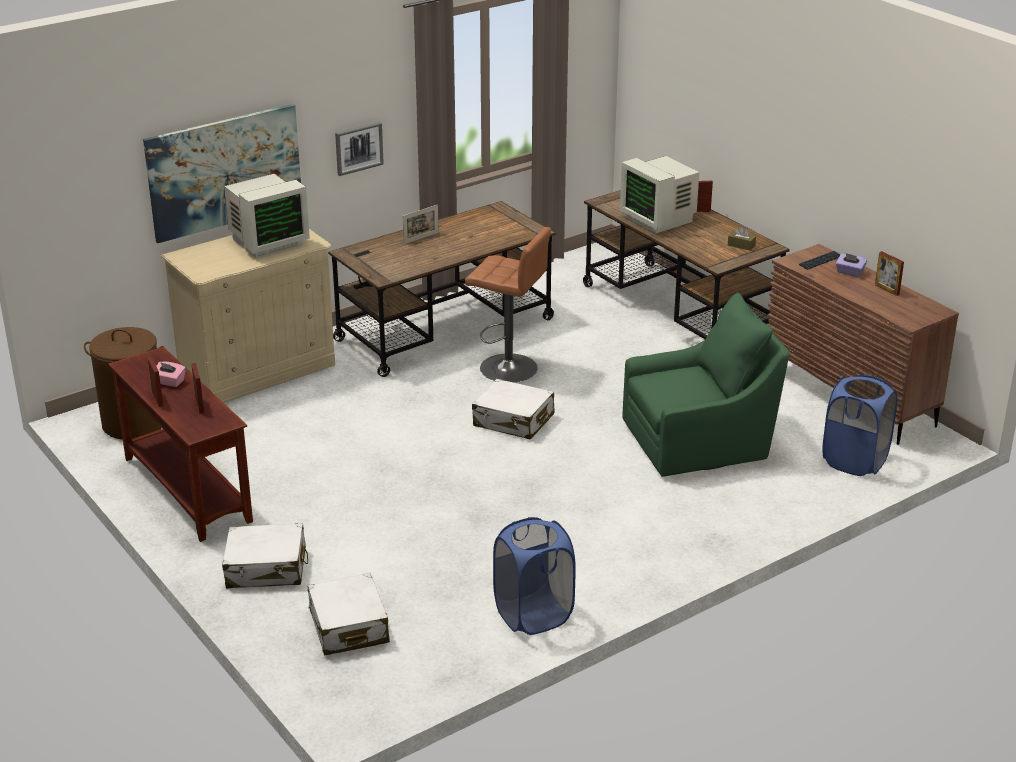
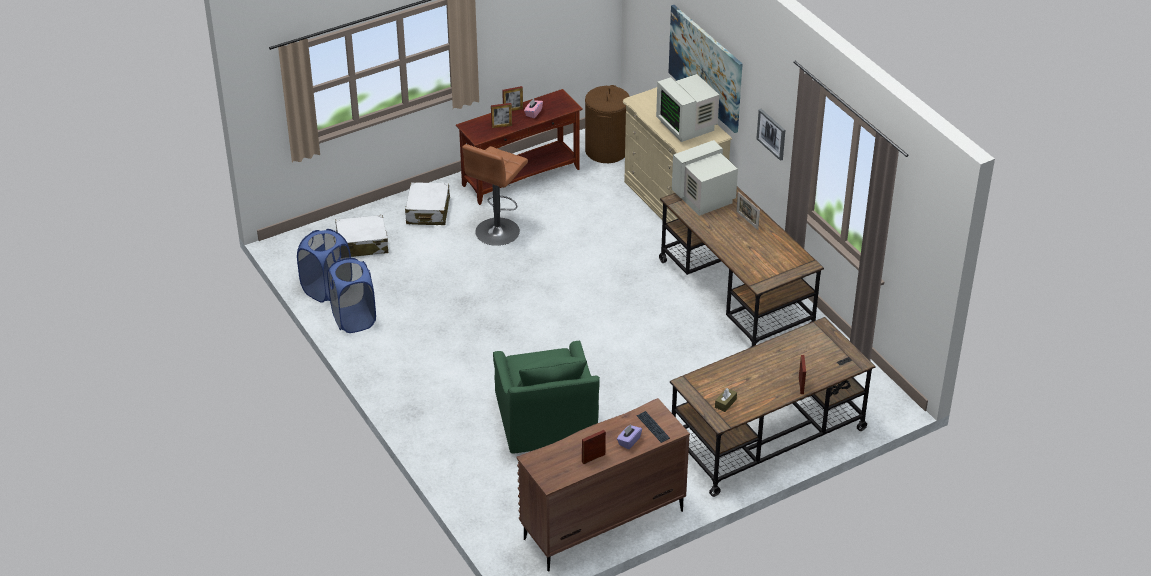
camera: 95 degrees right, 10 degrees up
brown stool [465,227,551,382] -> brown stool moved to [462,144,528,246]
white suitcase [472,379,554,440] -> none
monitor [620,156,699,233] -> monitor moved to [672,140,738,216]
blue laundry basket [822,374,897,476] -> blue laundry basket moved to [297,229,351,303]

